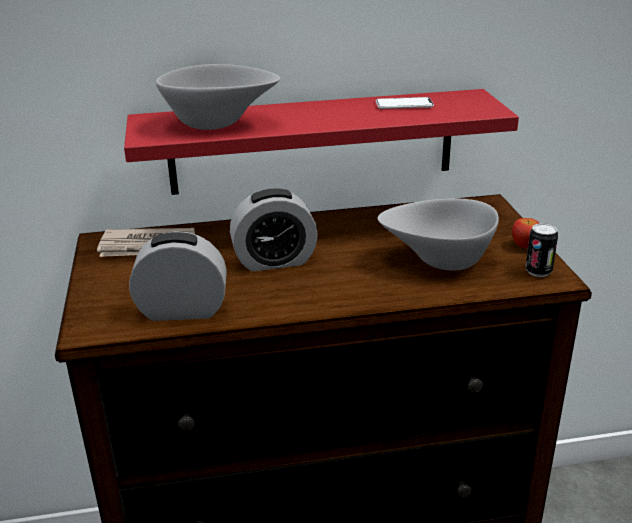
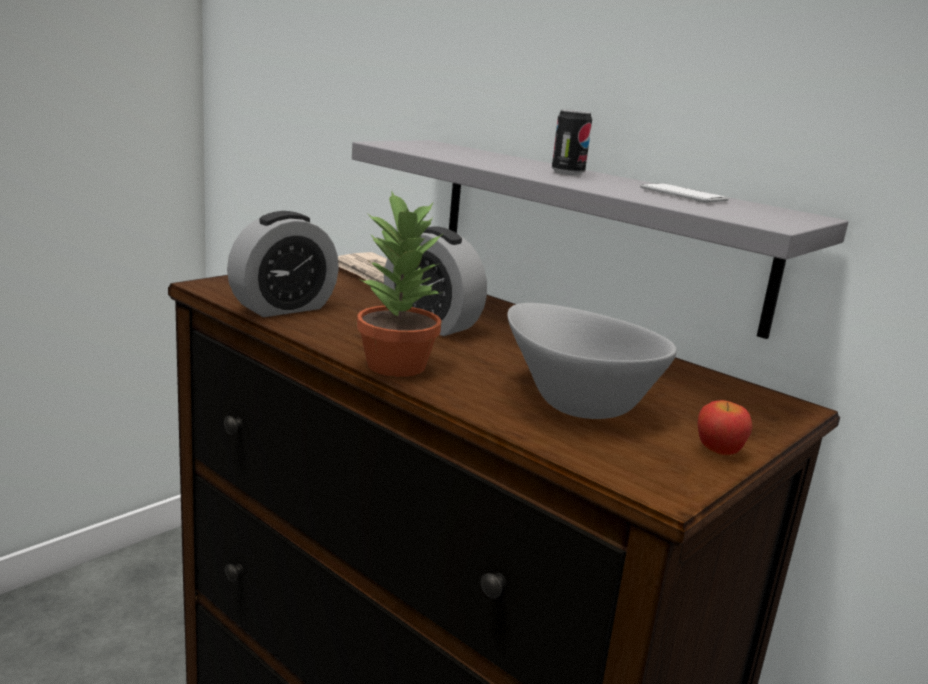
camera: 50 degrees right, 10 degrees down
red shelf [124,89,519,195] -> grey shelf [352,140,848,339]
alarm clock [129,231,227,321] -> alarm clock turned 90 degrees clockwise [227,211,339,317]
grey bowl [156,64,280,130] -> none
can [525,223,558,277] -> can moved to [552,109,592,175]
none -> potted plant [357,190,441,377]

